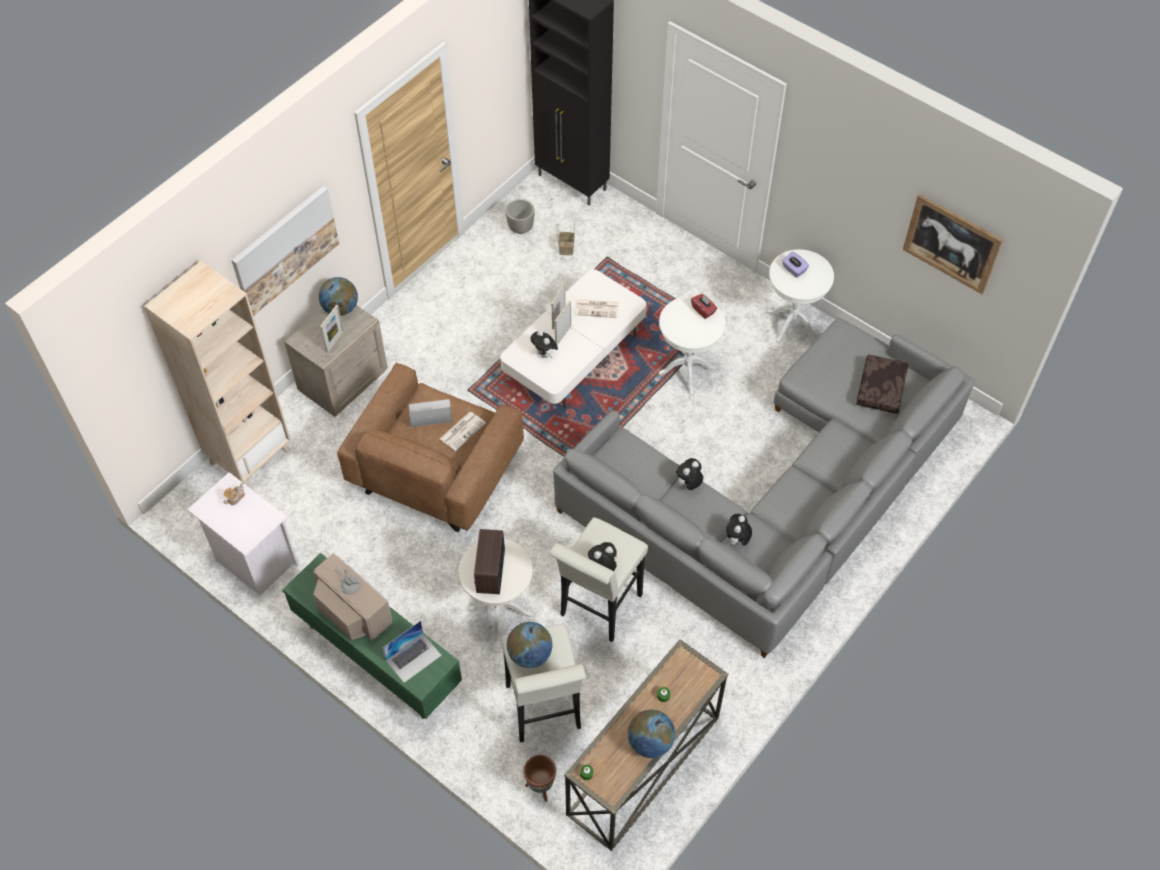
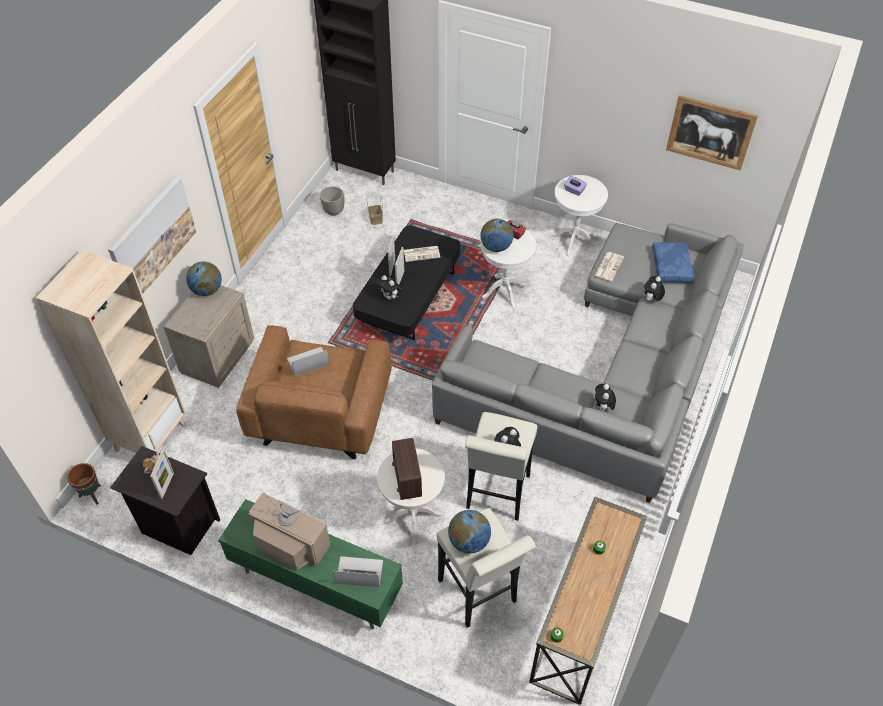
camera: 15 degrees left, 5 degrees down
white nightstand [187,472,299,595] -> black nightstand [110,446,220,555]
picture frame [320,305,344,353] -> picture frame moved to [150,450,174,499]
laptop [382,621,442,683] -> laptop turned 120 degrees counterclockwise [333,556,383,587]
newspaper [440,412,486,451] -> newspaper moved to [594,252,624,281]
white coffee table [500,270,646,408] -> black coffee table [353,225,460,340]
brown planter [523,755,556,802] -> brown planter moved to [67,463,101,505]
globe [628,710,675,758] -> globe moved to [480,219,513,252]
plush toy [676,458,703,490] -> plush toy moved to [644,276,665,301]
brown pillow [856,355,908,414] -> blue pillow [652,242,694,283]

